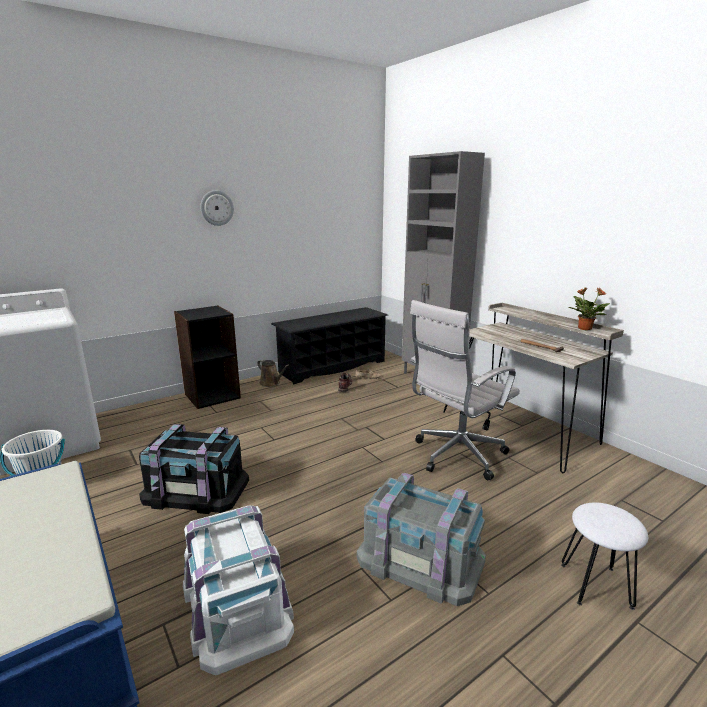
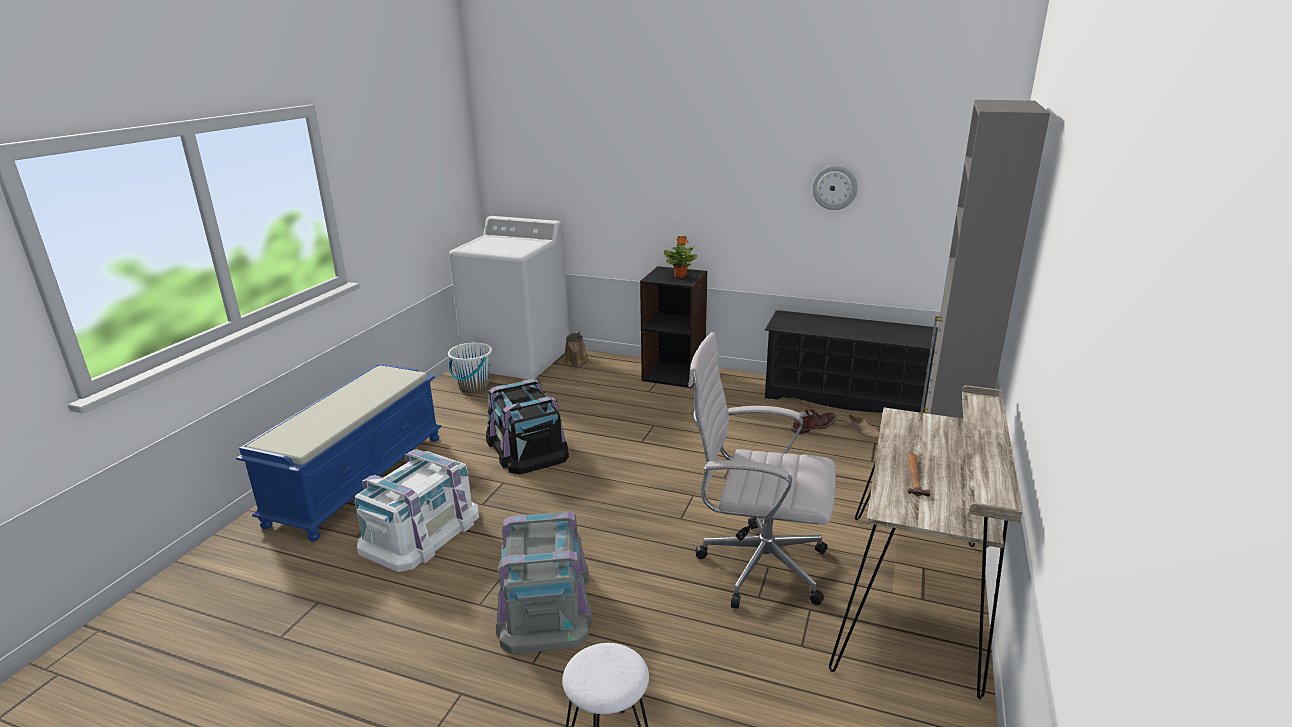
camera: 55 degrees right, 5 degrees up
wall clock [200,190,234,226] -> wall clock moved to [812,166,858,210]
brown watering can [257,359,289,387] -> brown watering can moved to [564,331,589,366]
potted plant [568,287,610,331] -> potted plant moved to [664,236,697,278]

